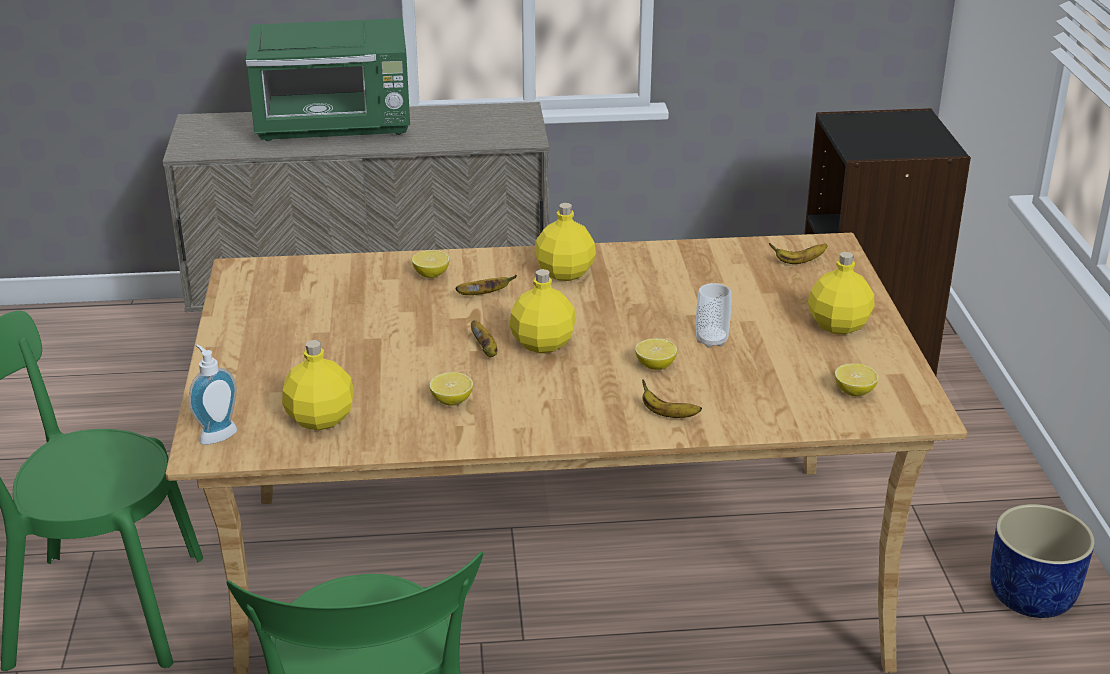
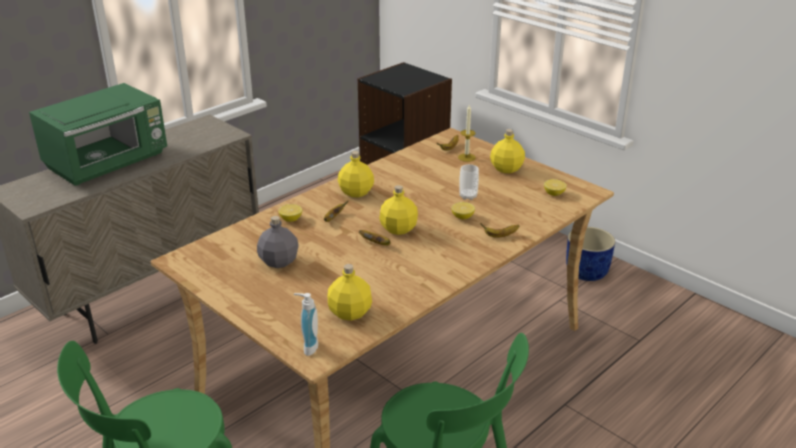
camera: 40 degrees left, 0 degrees up
lemon [429,372,473,406] -> none
none -> grey bottle [257,216,299,268]
none -> candle [458,105,476,162]

